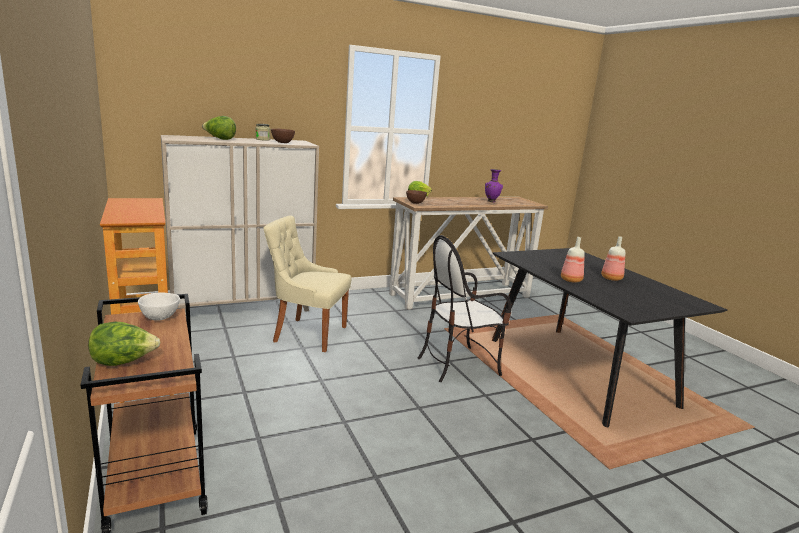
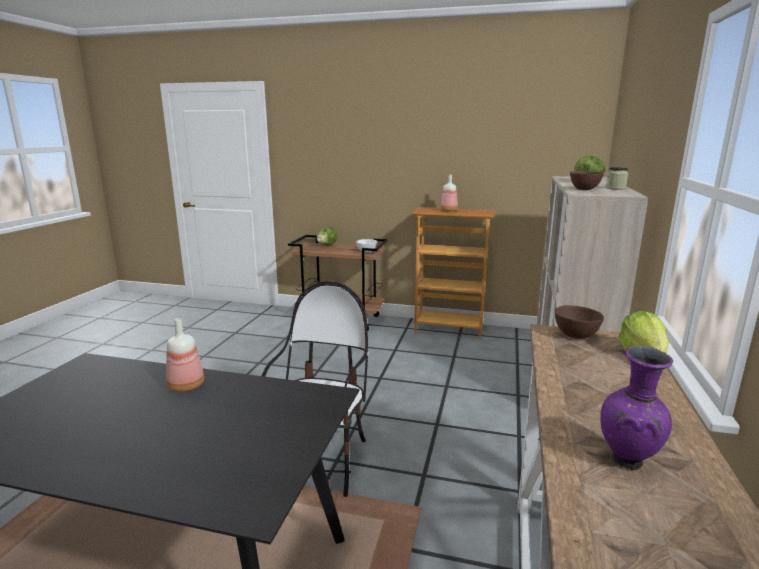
camera: 130 degrees right, 0 degrees up
beige chair [263,215,351,352] -> none
bottle [601,236,626,281] -> bottle moved to [440,175,458,212]

